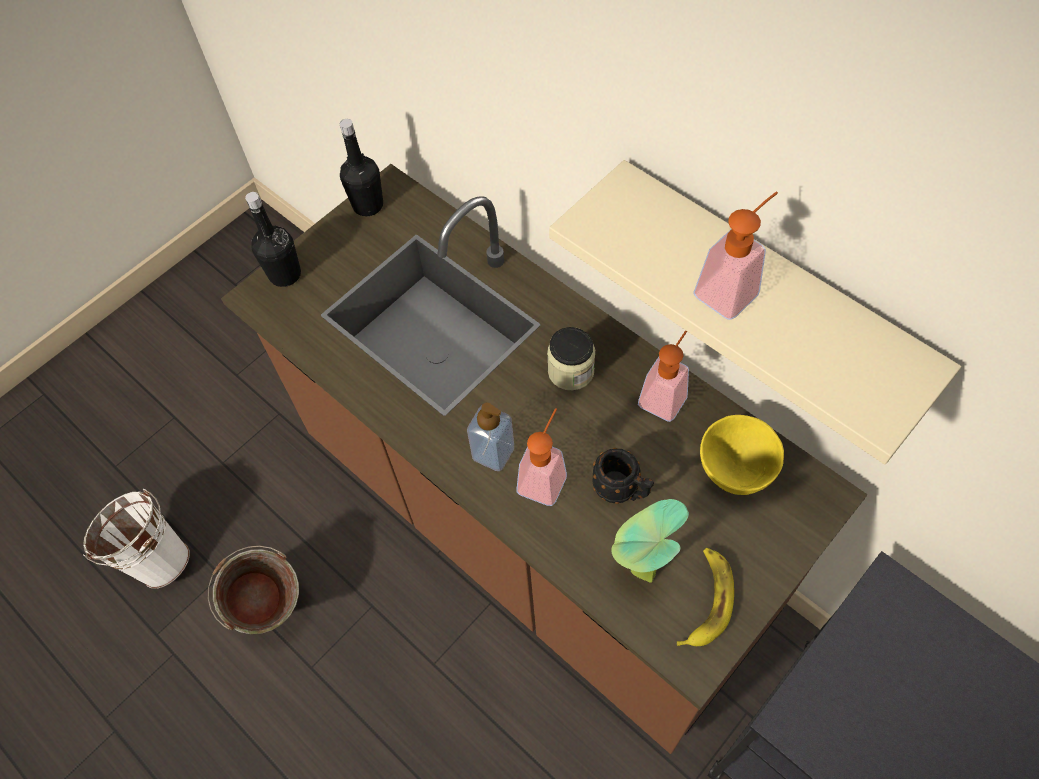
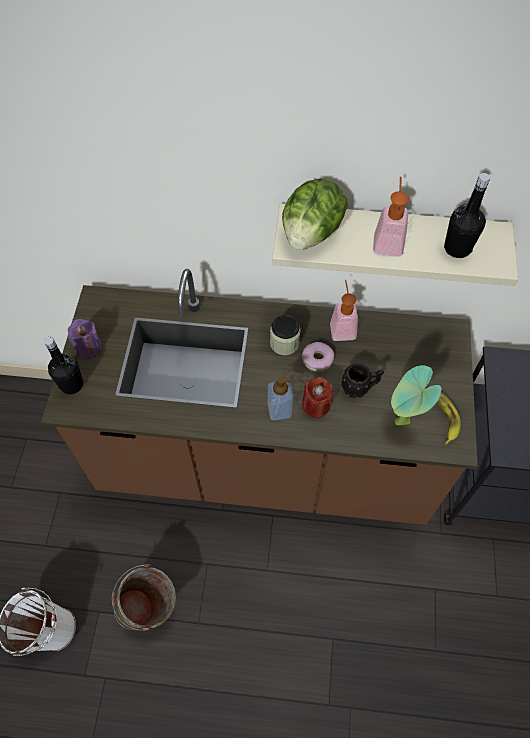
camera: 40 degrees left, 0 degrees up
black bottle [340,119,383,216] -> black bottle moved to [444,173,490,258]
soap dispenser [517,408,567,506] -> red candle [302,377,333,418]
yellow bowl [700,415,784,495] -> none
none -> purple candle [68,319,102,359]
none -> lettuce [282,178,348,250]
none -> donut [302,342,334,372]

